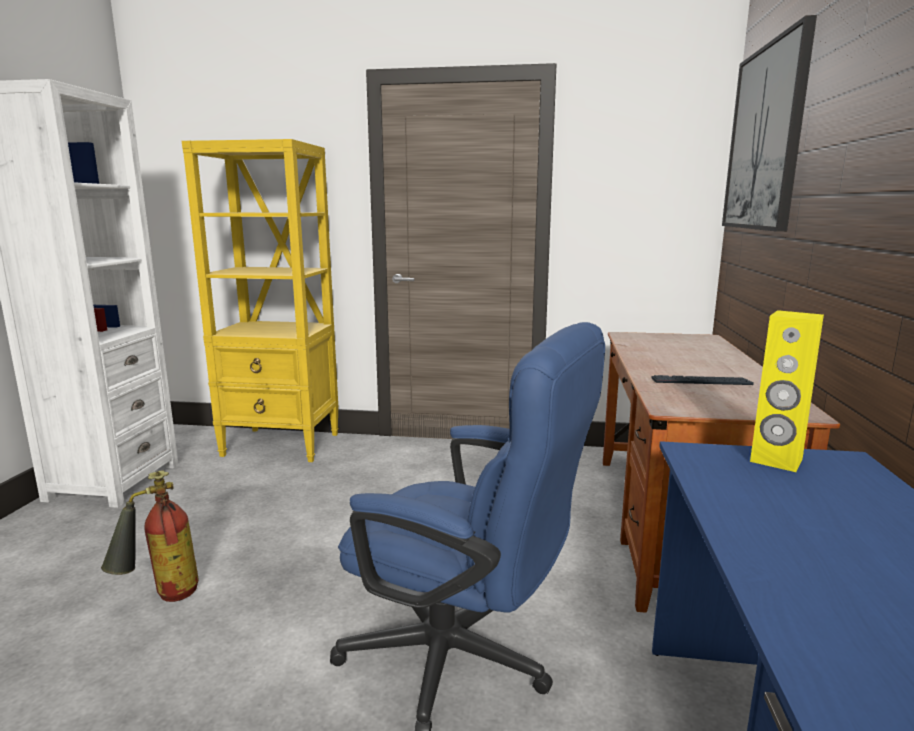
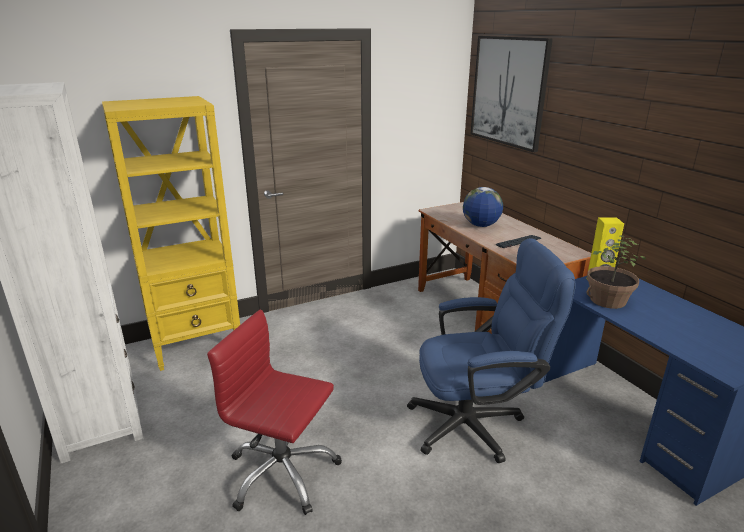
camera: 35 degrees left, 10 degrees up
fire extinguisher [101,470,199,602] -> red office chair [207,310,342,515]
none -> globe [463,187,503,227]
none -> potted plant [586,235,646,309]

